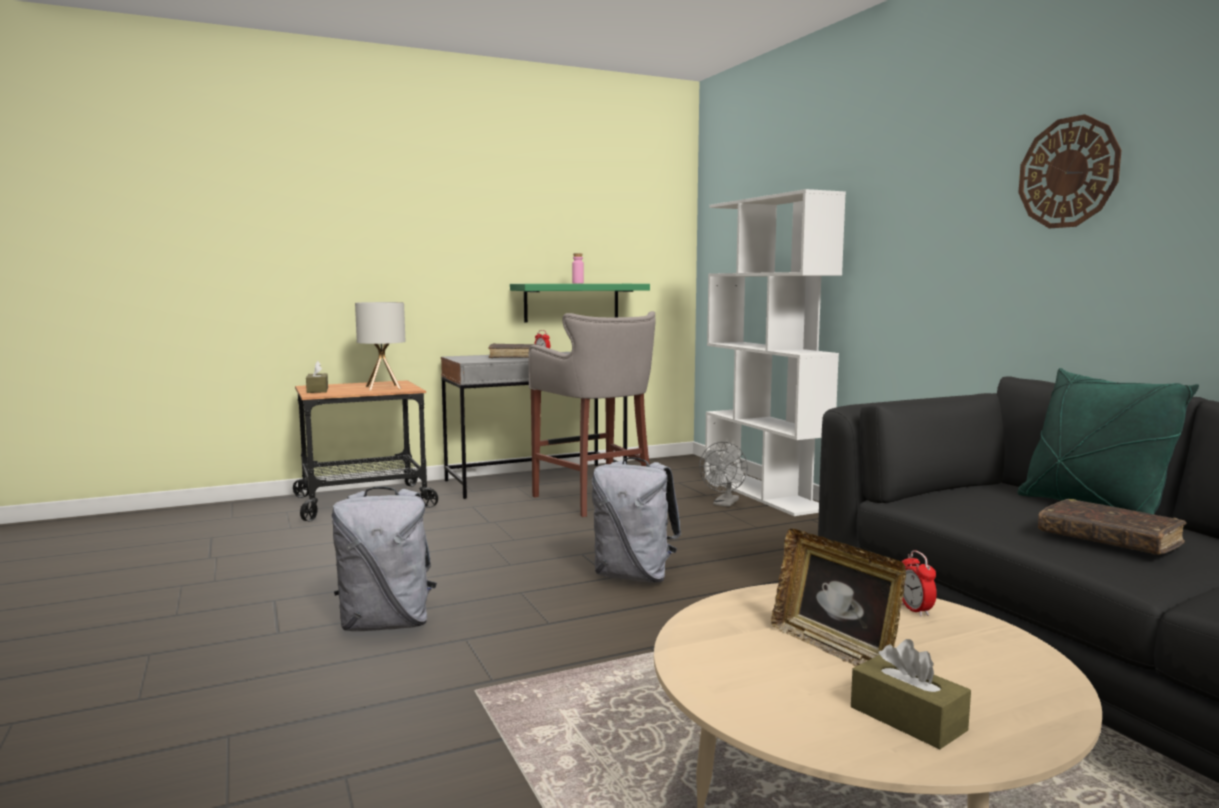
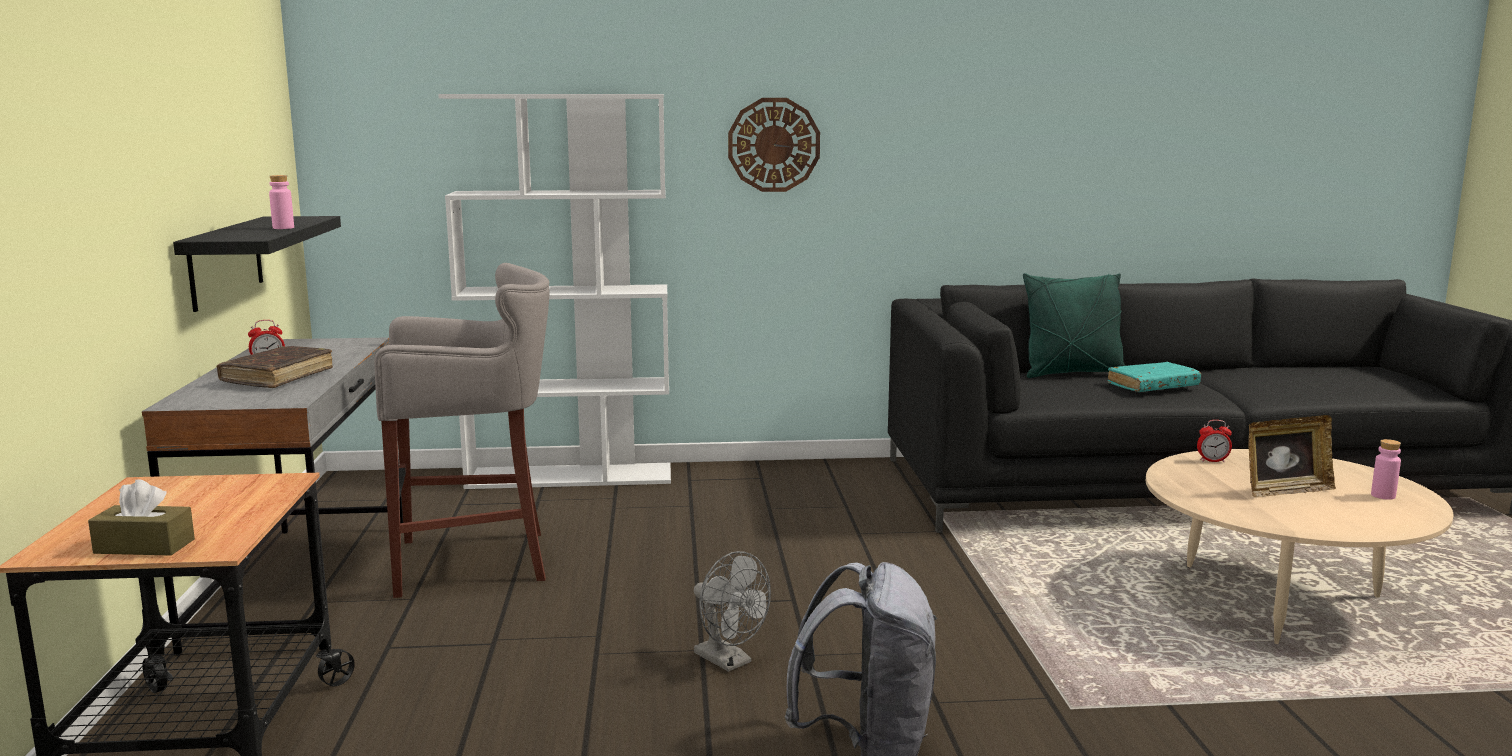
camera: 70 degrees left, 5 degrees up
table lamp [355,302,406,390] -> none
green shelf [510,284,650,323] -> black shelf [173,216,341,312]
grey backpack [592,457,681,583] -> none
grey fan [699,442,748,507] -> grey fan moved to [694,551,771,672]
brown tissue box [851,639,971,749] -> pink bottle [1371,439,1401,500]
wall clock [1018,114,1122,228] -> wall clock moved to [728,98,820,192]
brown book [1038,499,1186,555] -> turquoise book [1108,362,1201,392]

